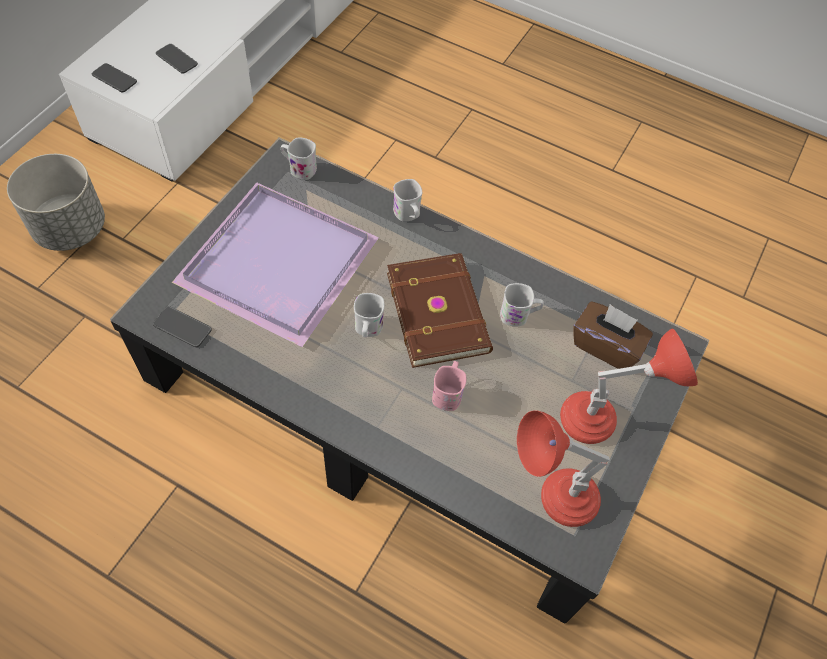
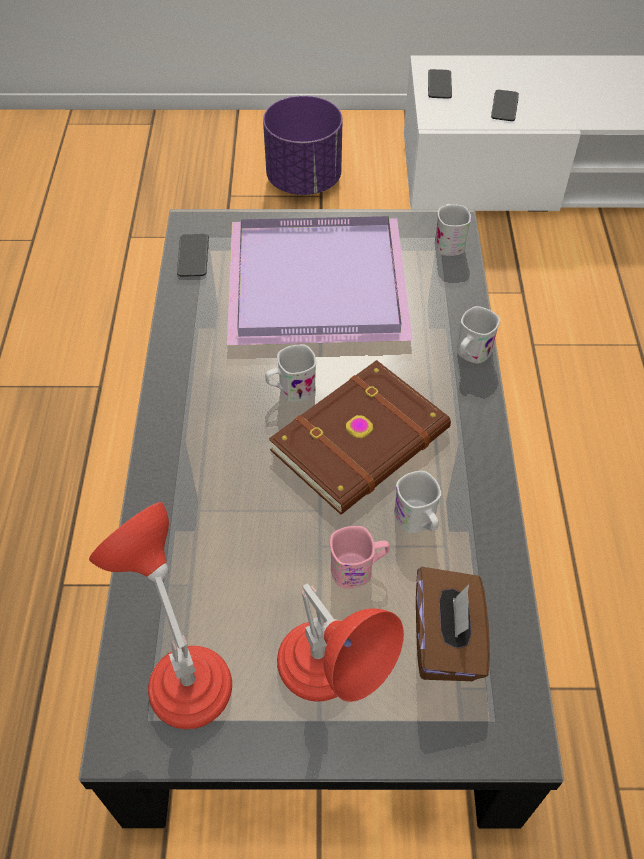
camera: 65 degrees right, 5 degrees down
grey planter [7,154,105,251] -> purple planter [263,96,343,195]
pink mug [432,361,466,411] -> pink mug moved to [330,526,389,589]

